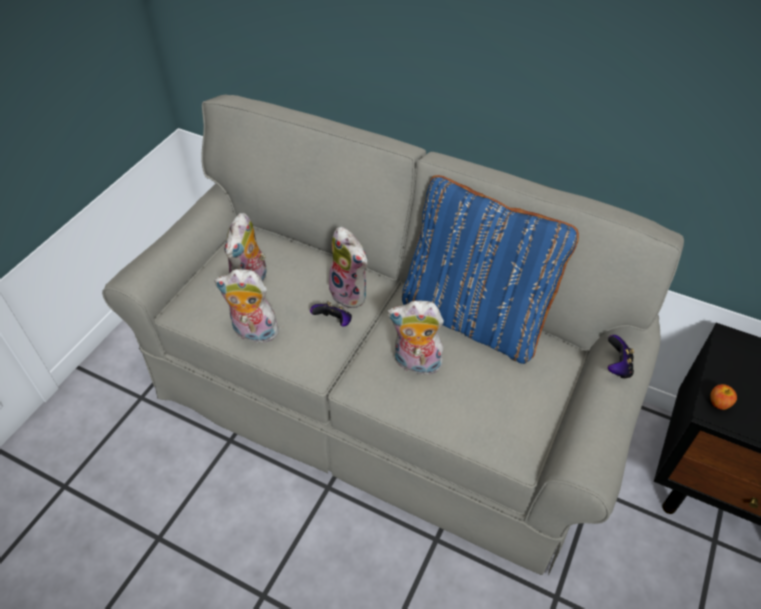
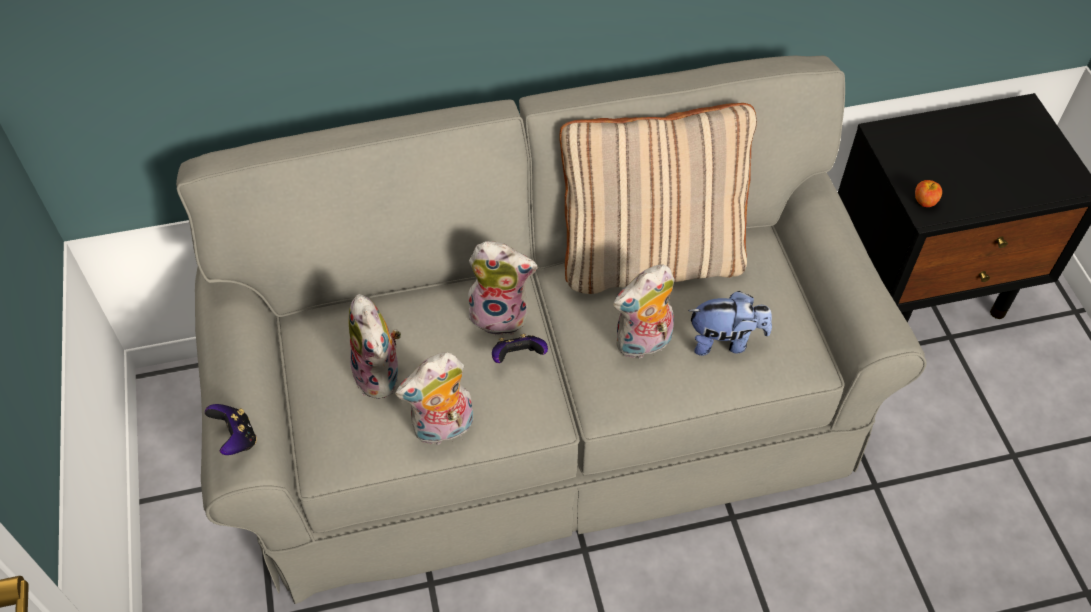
camera: 40 degrees left, 5 degrees up
blue pillow [402,175,579,364] -> beige pillow [559,103,757,294]
game controller [608,335,634,379] -> game controller moved to [205,404,257,455]
none -> plush toy [688,291,772,356]

